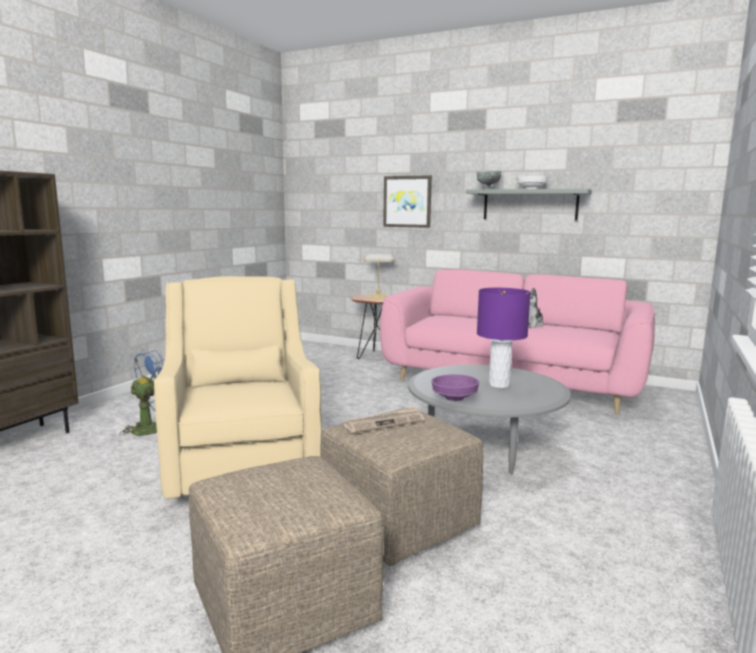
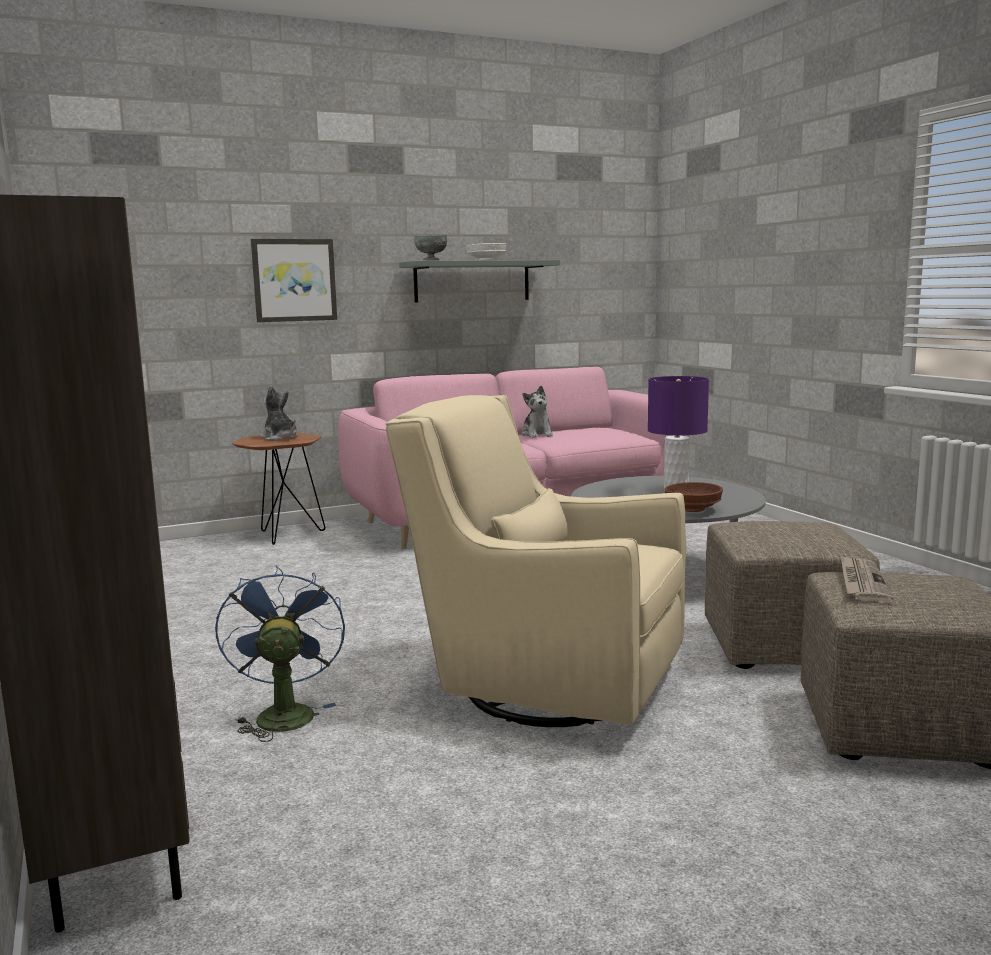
camera: 50 degrees left, 0 degrees up
newspaper [344,407,424,433] -> newspaper moved to [841,555,894,603]
table lamp [362,254,396,300] -> plush toy [260,386,298,441]
purple bowl [431,375,479,401] -> brown bowl [665,482,723,512]

